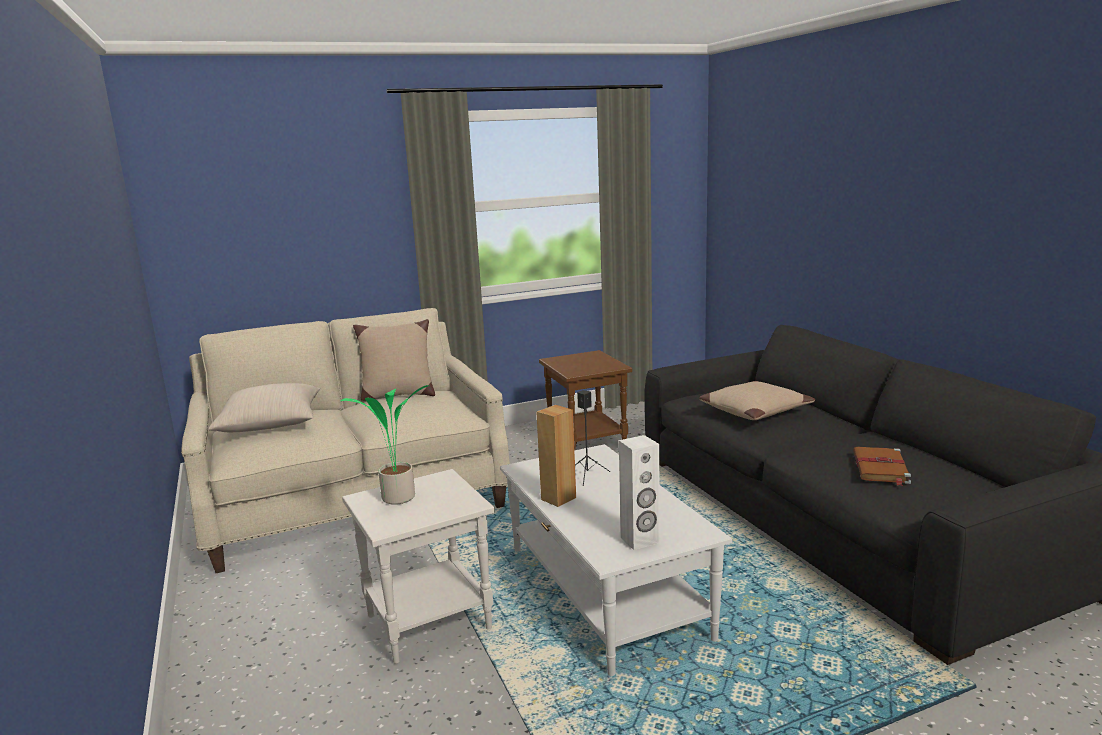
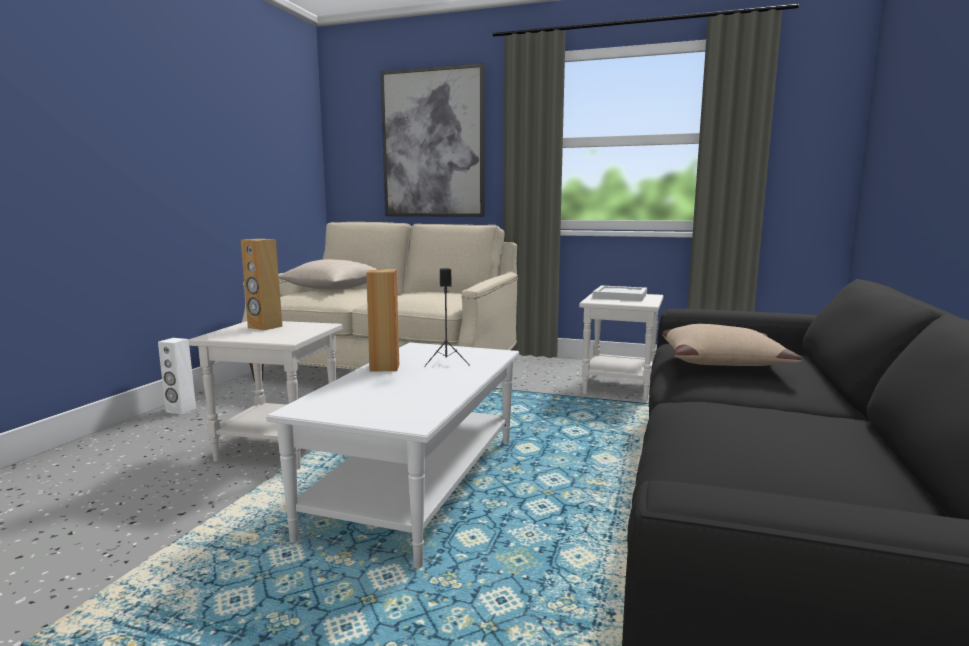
camera: 40 degrees right, 5 degrees down
potted plant [340,385,429,505] -> brown speaker [241,239,283,330]
beige pillow [353,319,435,401] -> none
brown side table [539,350,632,451] -> white side table [579,293,663,401]
white speaker [619,435,660,550] -> white speaker moved to [158,338,196,415]
brown book [853,447,911,486] -> none
none -> picture [381,63,485,217]
none -> white tray [593,285,647,301]

